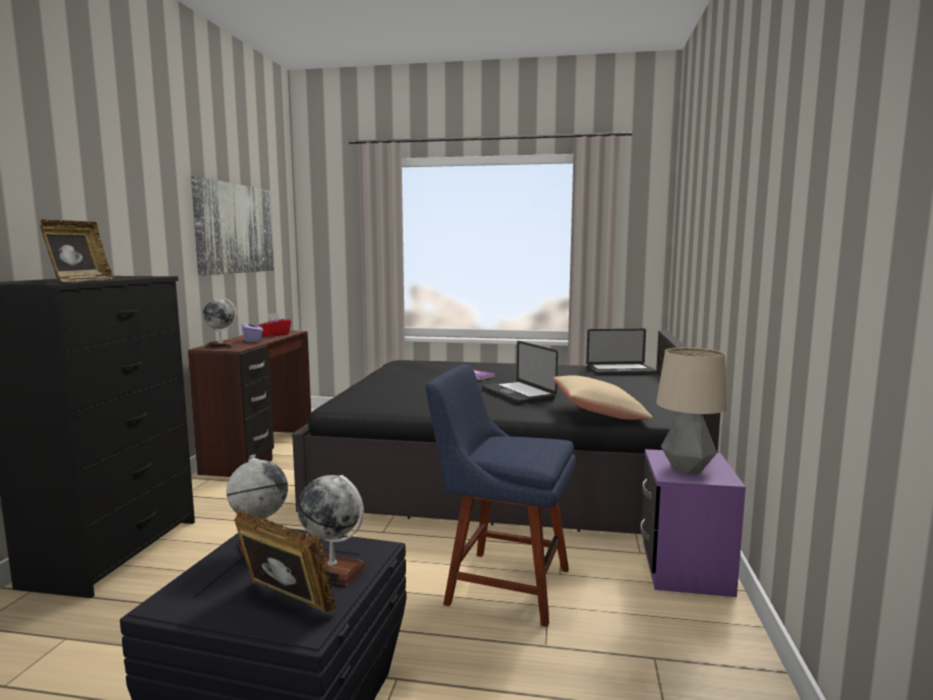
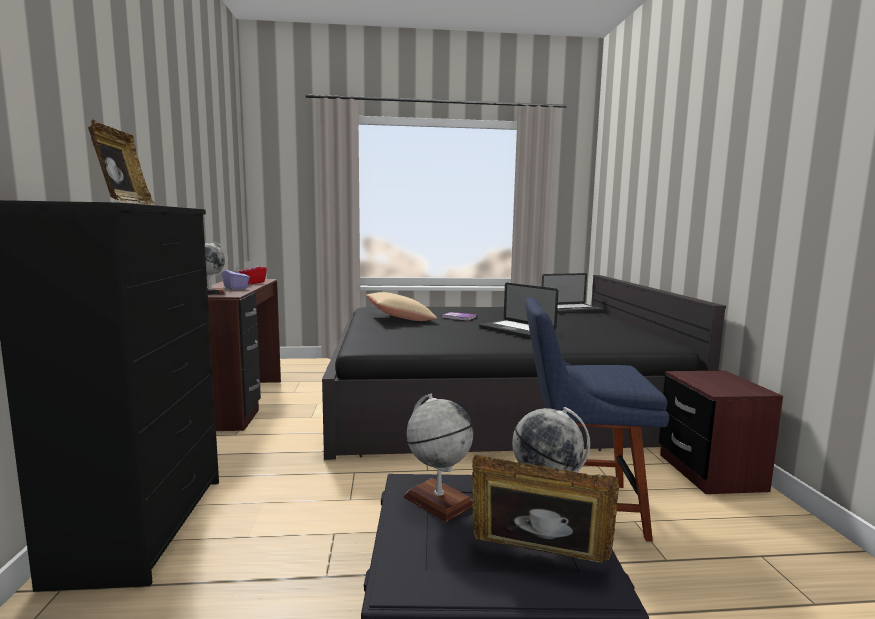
camera: 15 degrees left, 0 degrees up
picture [191,176,274,276] -> none
beige pillow [553,375,653,420] -> beige pillow moved to [366,292,437,321]
purple nightstand [640,449,746,597] -> brown nightstand [659,371,783,494]
table lamp [656,347,728,474] -> none

